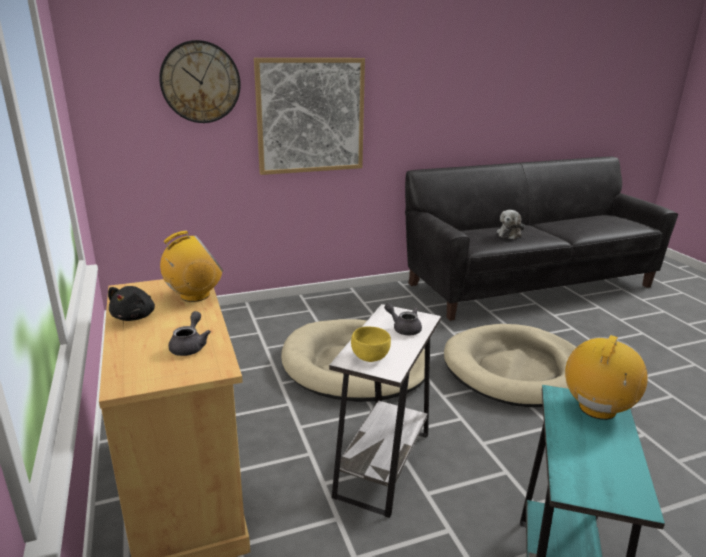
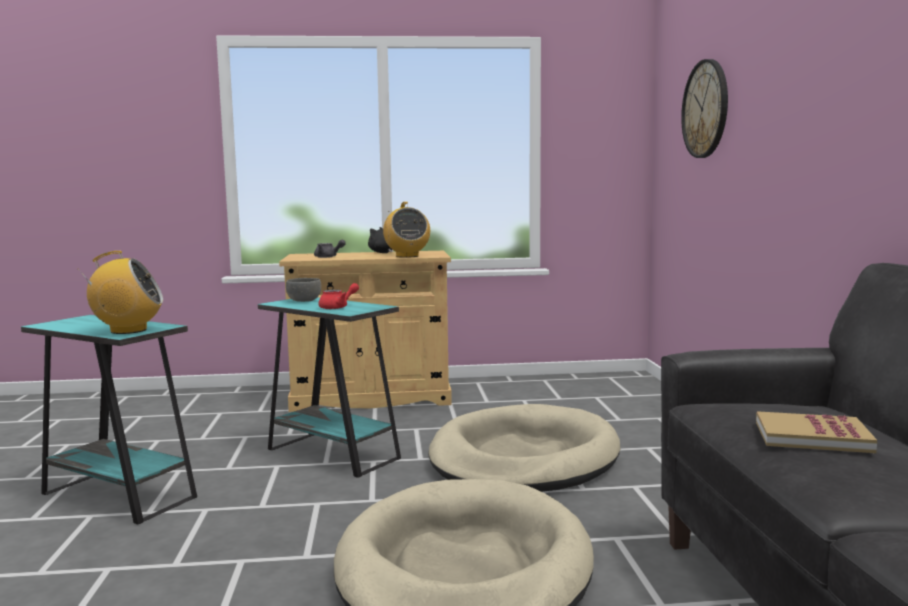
camera: 105 degrees right, 15 degrees down
picture [254,58,365,175] -> none
white side table [329,304,441,518] -> turquoise side table [258,297,401,478]
yellow bowl [351,326,391,362] -> grey bowl [286,278,321,302]
grey teapot [384,303,422,335] -> red teapot [318,283,359,309]
plush toy [497,210,525,239] -> book [756,411,877,453]
radio [565,335,648,420] -> radio turned 60 degrees counterclockwise [78,251,163,334]

